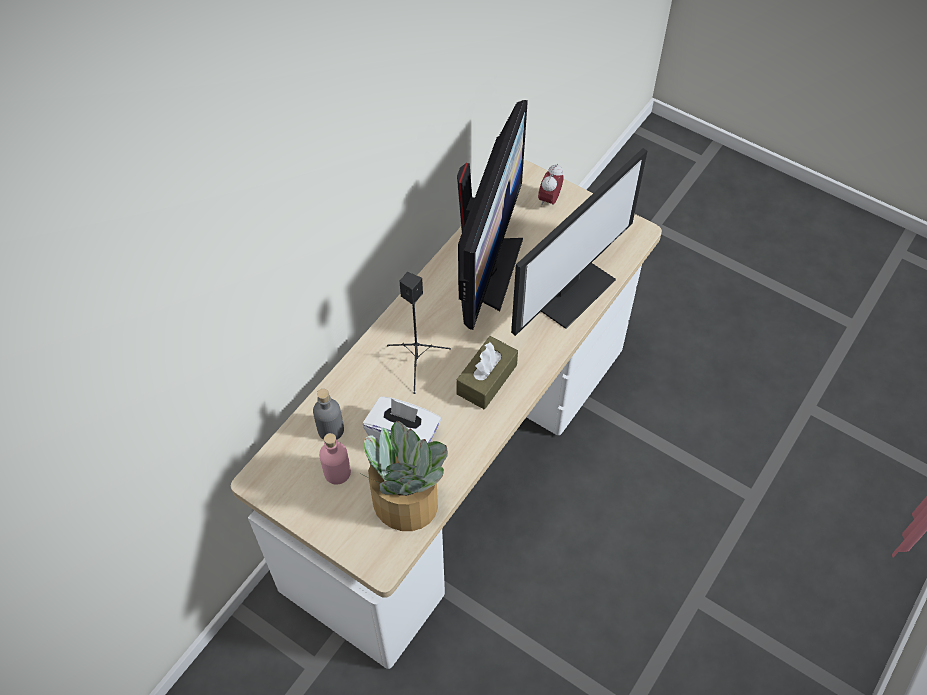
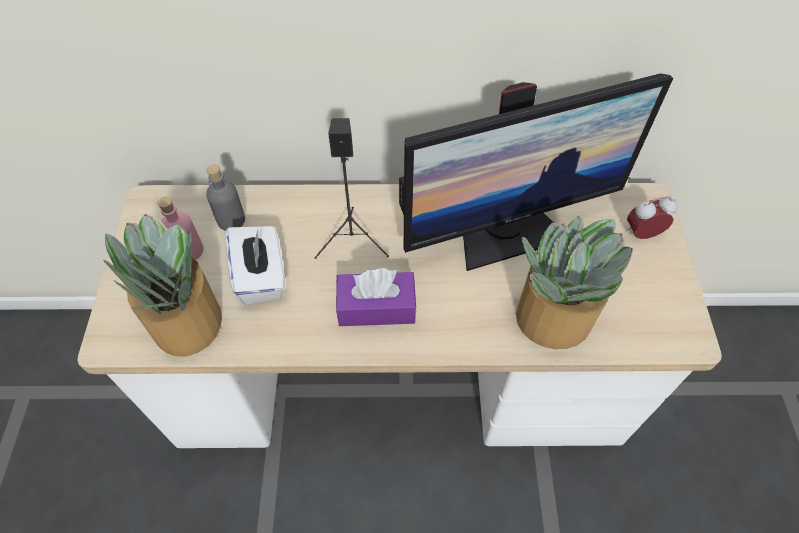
camera: 55 degrees right, 0 degrees up
brown tissue box [456,336,518,409] -> purple tissue box [336,268,416,326]
monitor [511,148,648,336] -> potted plant [516,216,633,349]

